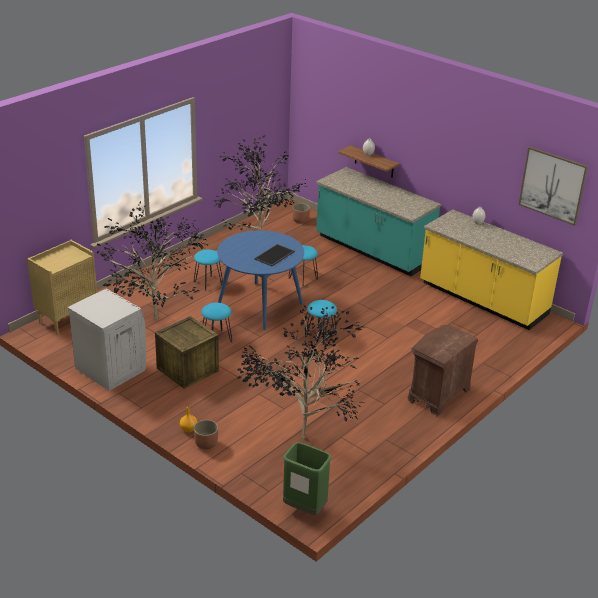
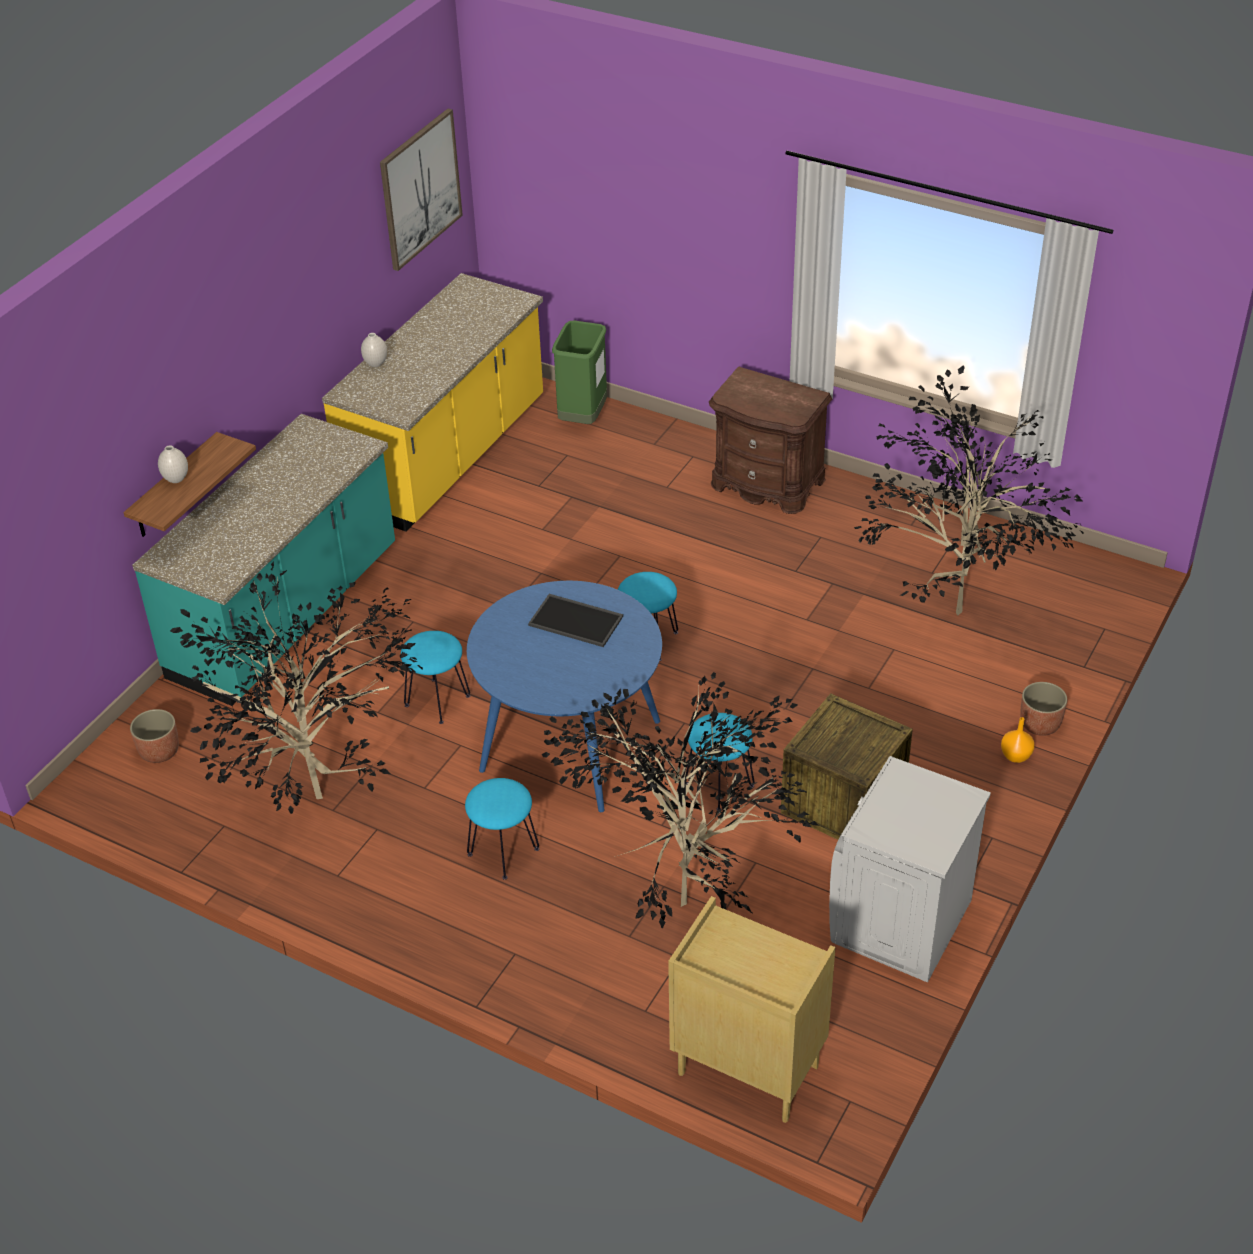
camera: 100 degrees left, 10 degrees up
green trash can [283,442,332,515] -> green trash can moved to [552,321,607,424]

